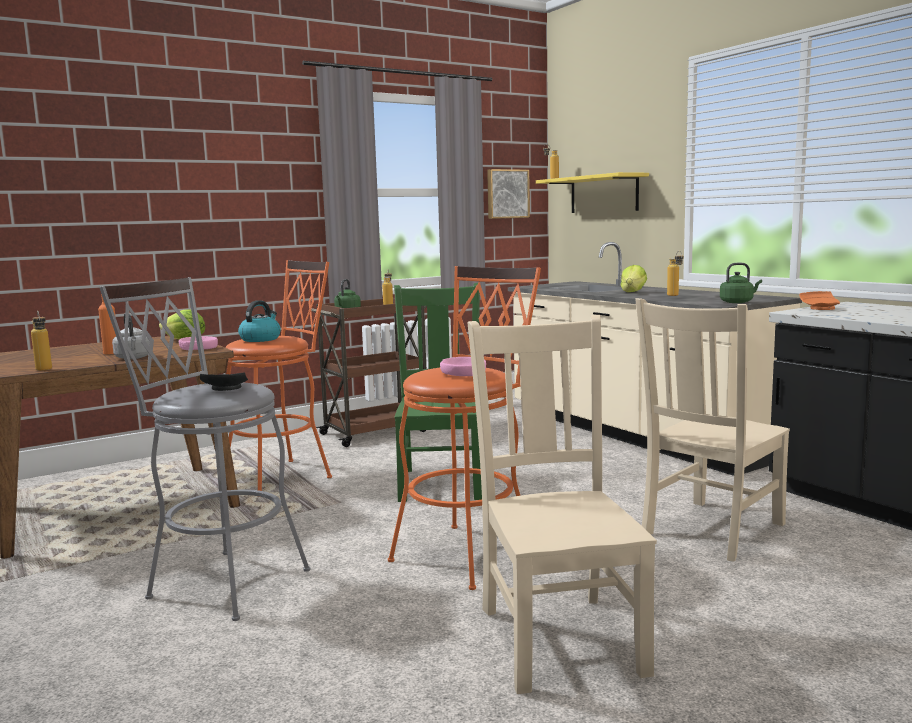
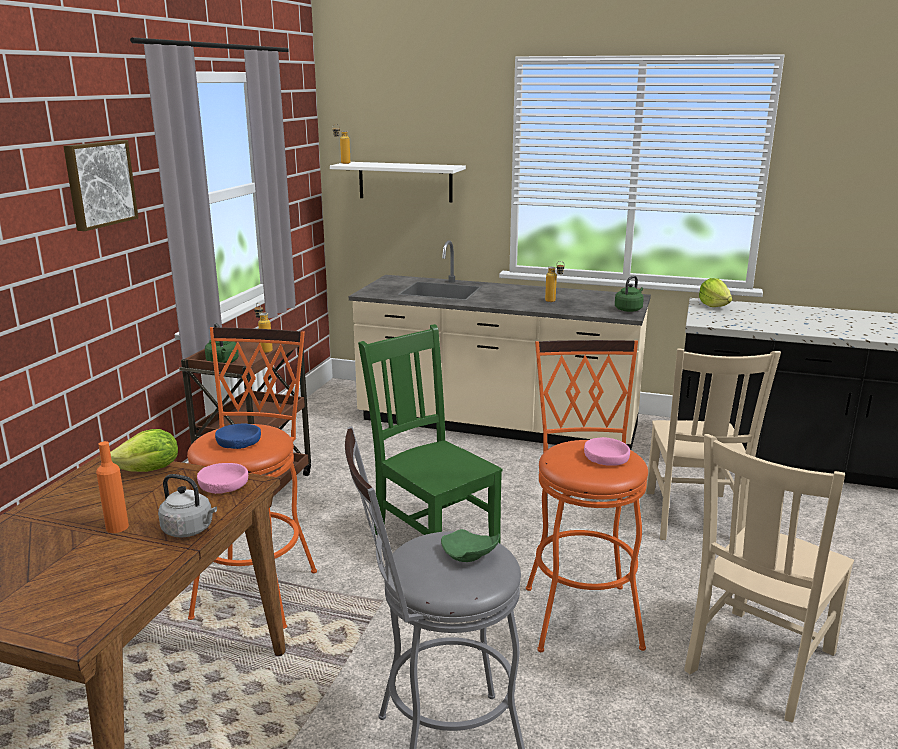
camera: 40 degrees left, 10 degrees up
bottle [31,311,52,371] -> none
black plate [200,372,248,391] -> green plate [441,529,500,562]
kettle [238,300,281,342] -> blue bowl [215,423,261,449]
beige chair [467,315,657,694] -> beige chair turned 90 degrees counterclockwise [684,434,854,723]
picture [487,169,530,219] -> picture moved to [63,140,138,231]
yellow shelf [536,172,649,213] -> white shelf [330,162,466,202]
lettuce [620,265,647,292] -> lettuce moved to [699,278,732,307]
orange plate [799,291,840,310] -> none

